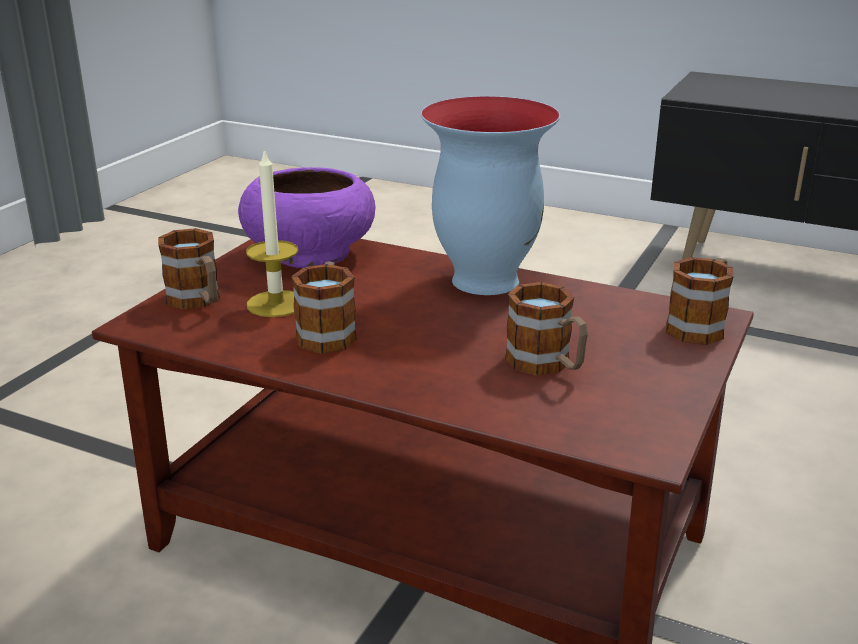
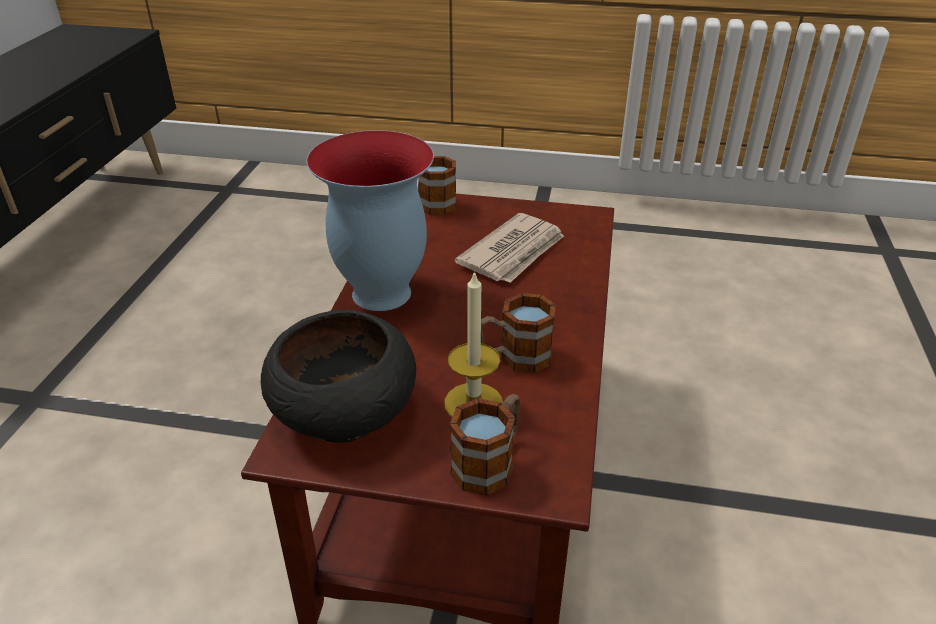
camera: 105 degrees left, 10 degrees up
purple bowl [238,167,376,268] -> black bowl [261,310,416,443]
mug [505,282,588,376] -> newspaper [454,213,564,283]

